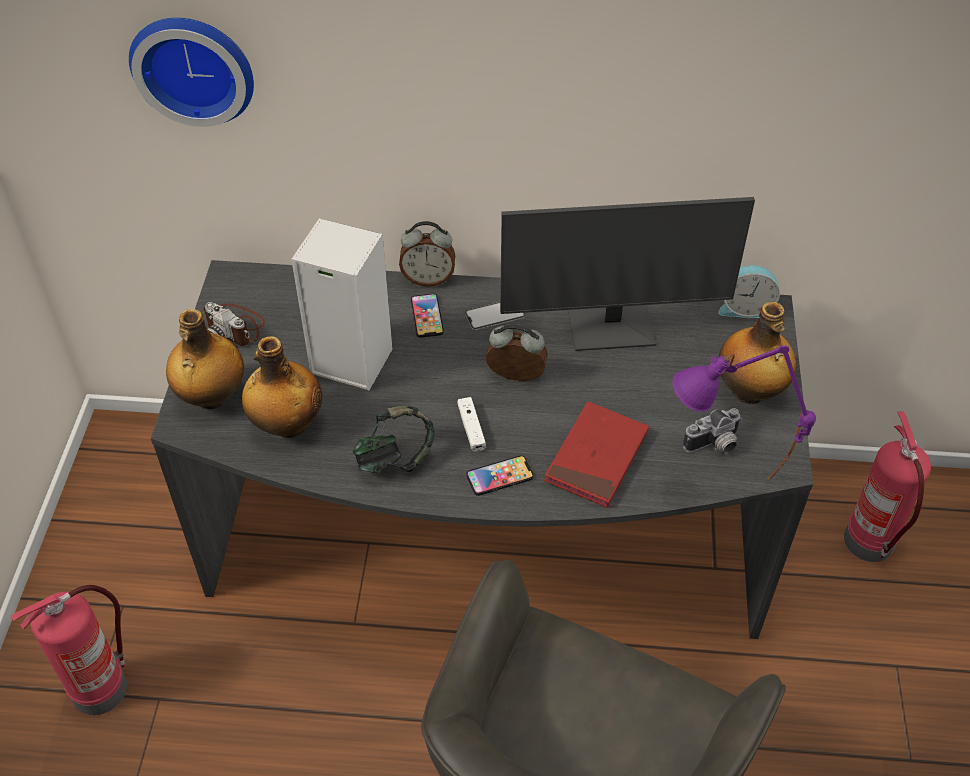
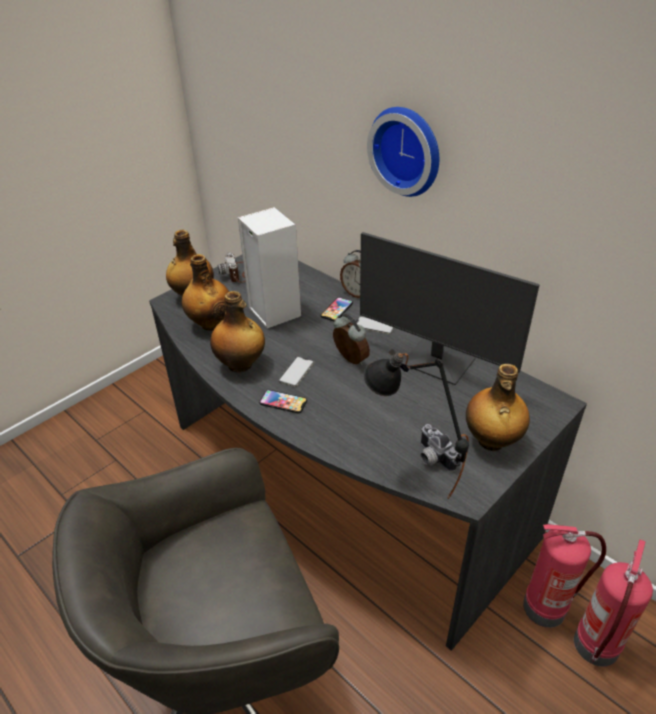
camera: 40 degrees right, 10 degrees down
fire extinguisher [11,585,127,715] -> fire extinguisher moved to [523,524,606,628]
wall clock [129,18,254,127] -> wall clock moved to [367,107,439,197]
headphones [353,406,435,474] -> bottle [210,291,265,372]
white game controller [458,397,486,452] -> phone [278,356,314,387]
red book [544,401,649,507] -> none
purple table lamp [672,345,816,479] -> black table lamp [364,349,469,499]
camera [683,408,742,453] -> camera turned 45 degrees clockwise [420,424,458,472]
alarm clock [719,265,780,318] -> none

